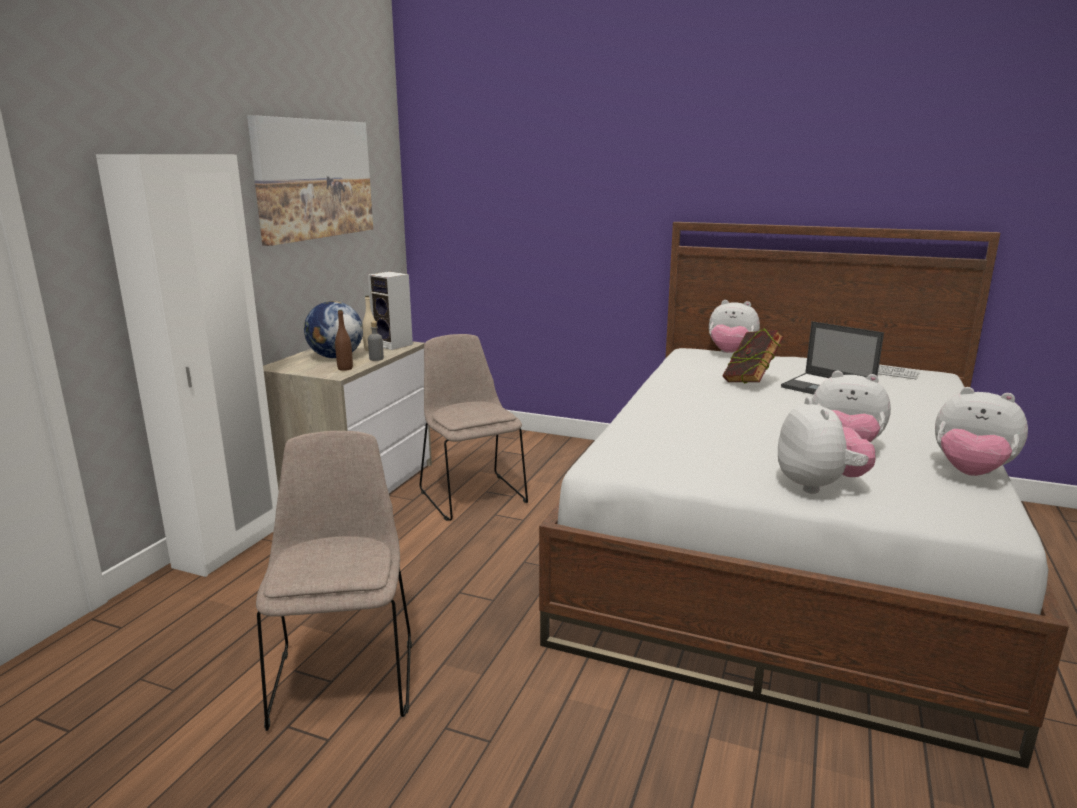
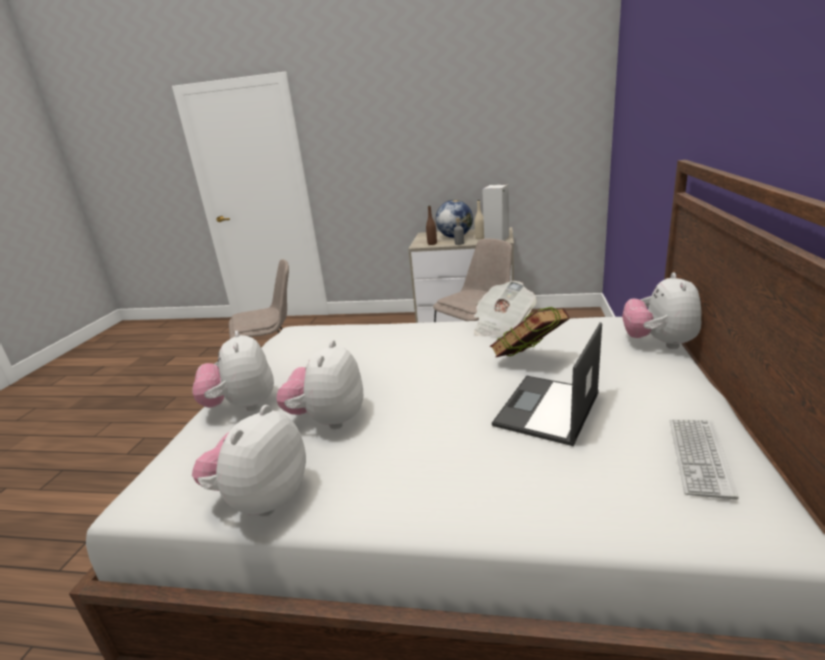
camera: 80 degrees right, 5 degrees up
white wardrobe [96,154,279,577] -> none
picture [247,115,373,246] -> none
plush toy [778,397,876,494] -> plush toy turned 90 degrees clockwise [192,331,274,411]
none -> newspaper [474,281,536,337]

